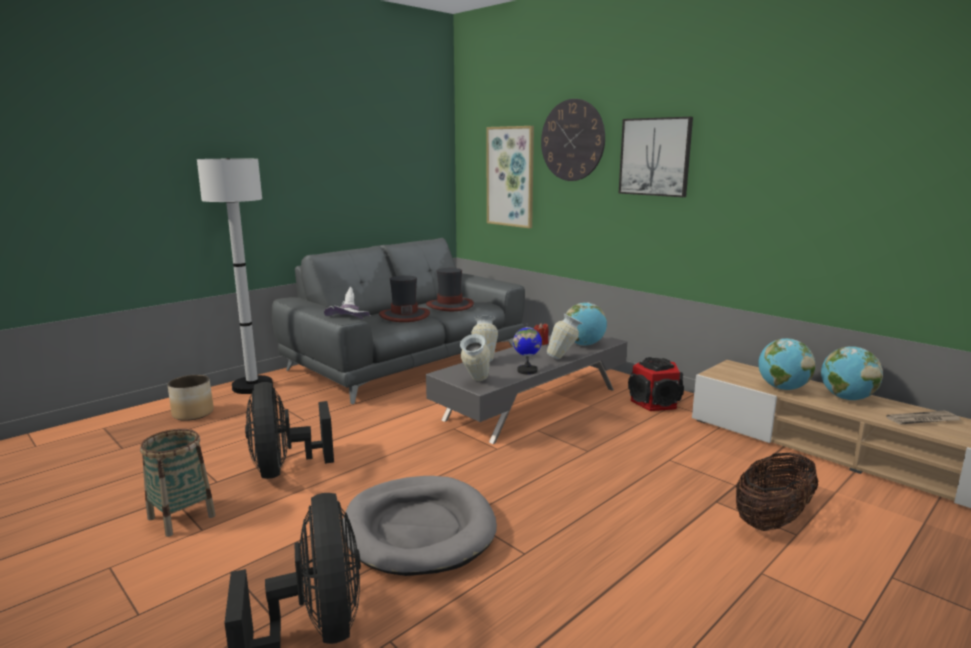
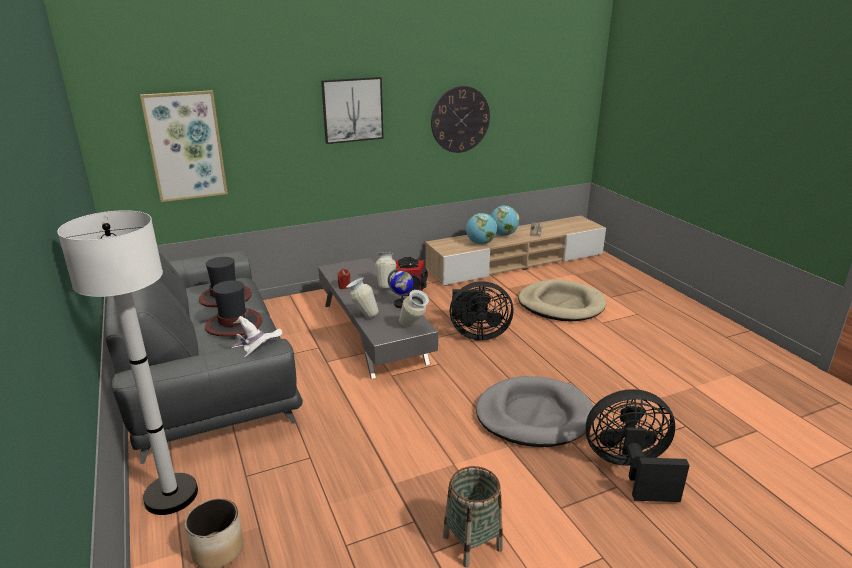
camera: 70 degrees left, 10 degrees up
black fan [245,382,334,479] -> black fan moved to [450,281,513,341]
wall clock [541,99,605,181] -> wall clock moved to [431,86,490,153]
globe [564,302,607,346] -> none
basket [736,453,819,531] -> beige dog bed [518,279,606,321]

